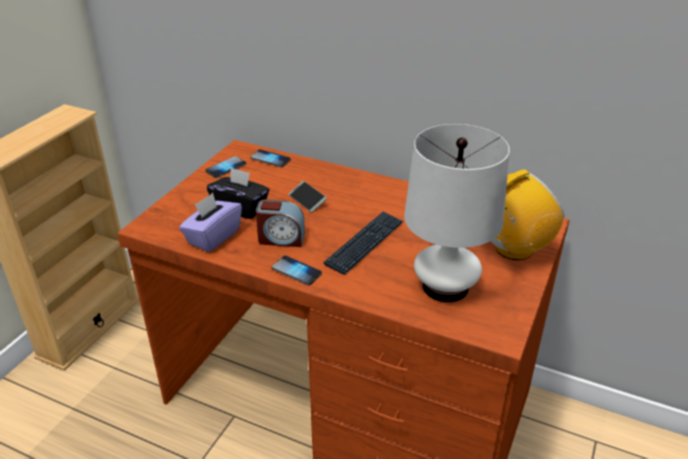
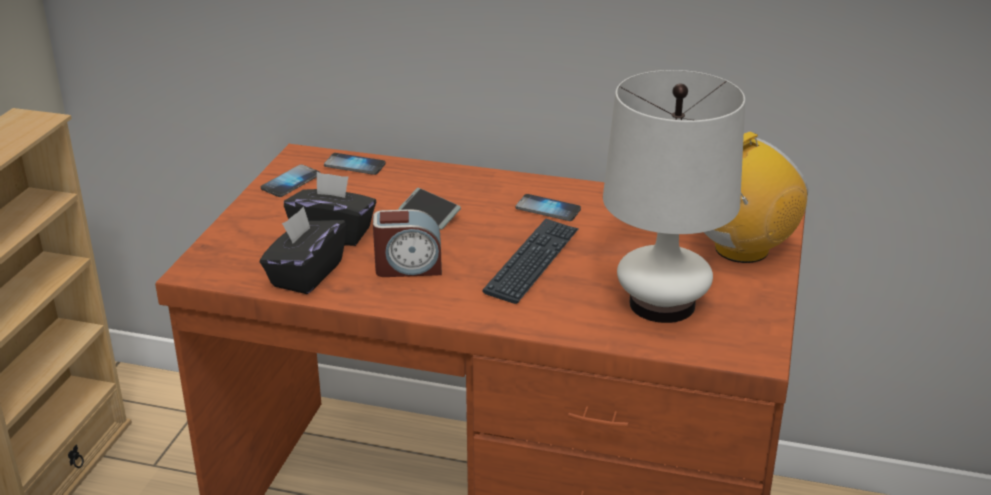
camera: 10 degrees left, 5 degrees down
purple tissue box [179,193,242,252] -> black tissue box [260,207,346,294]
phone [272,256,322,285] -> phone moved to [516,194,581,221]

